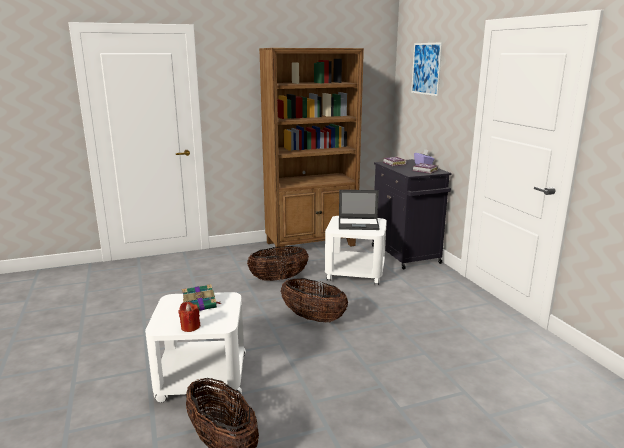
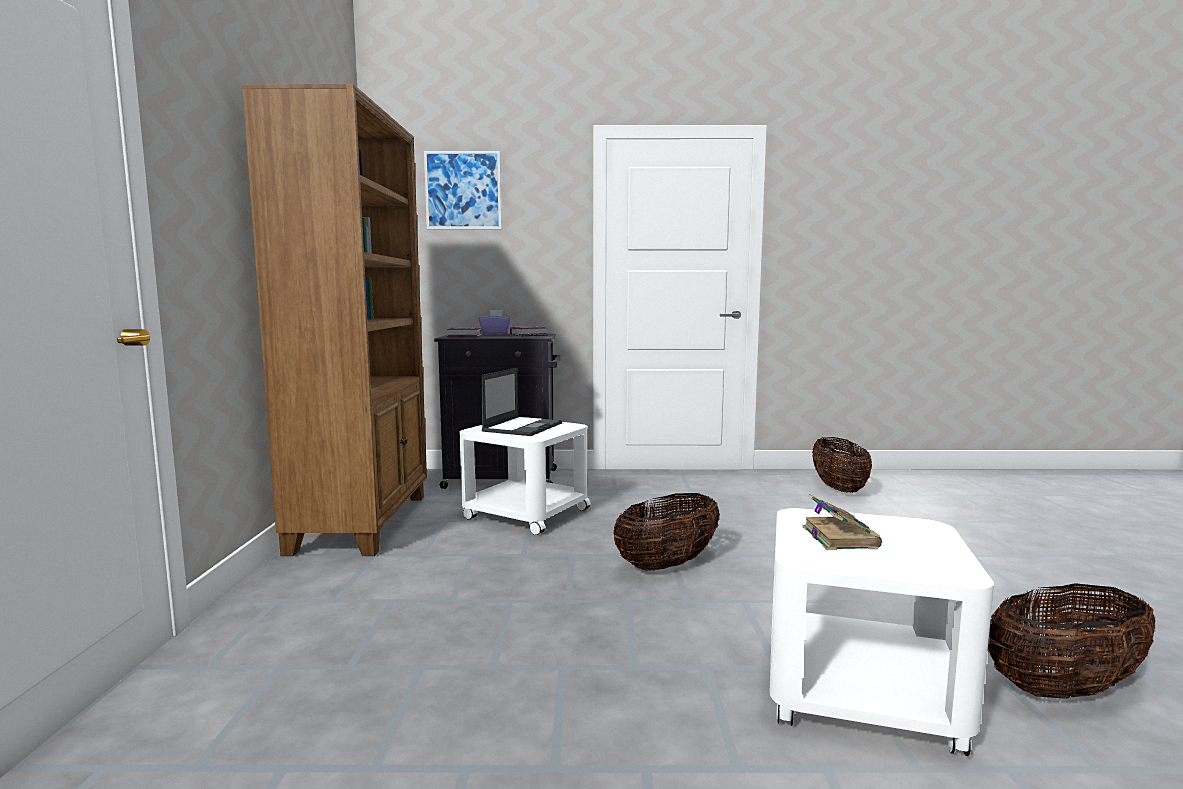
camera: 70 degrees left, 10 degrees down
red candle [178,301,200,332] -> none
basket [247,246,309,281] -> basket moved to [812,437,872,493]

